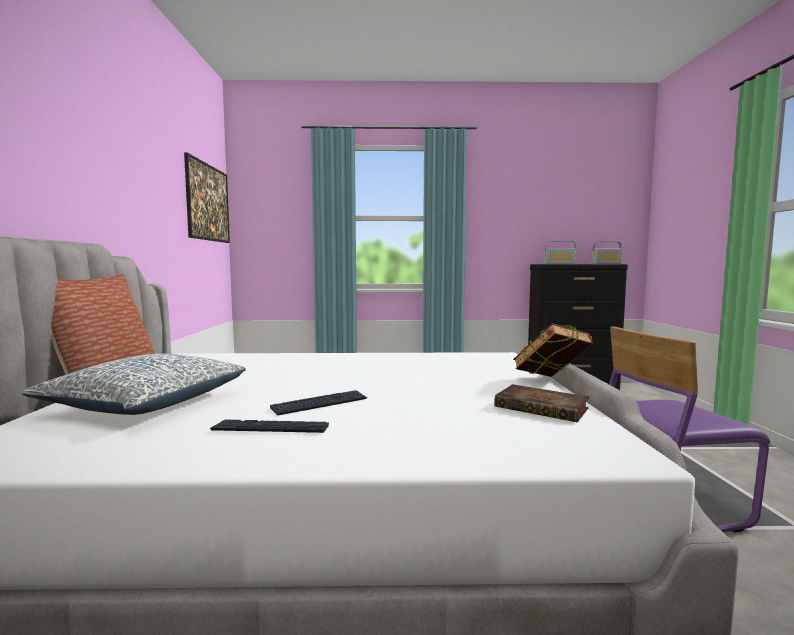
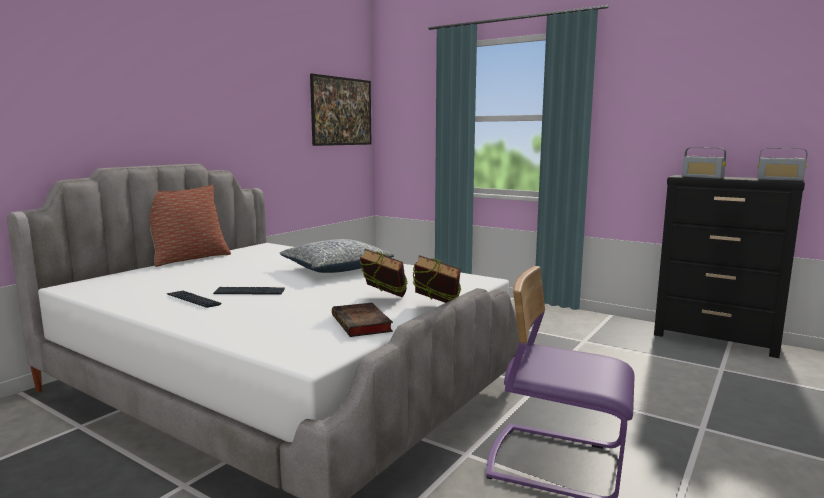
camera: 35 degrees right, 5 degrees up
pillow [22,353,246,415] -> pillow moved to [280,239,394,273]
none -> book [360,249,407,297]

